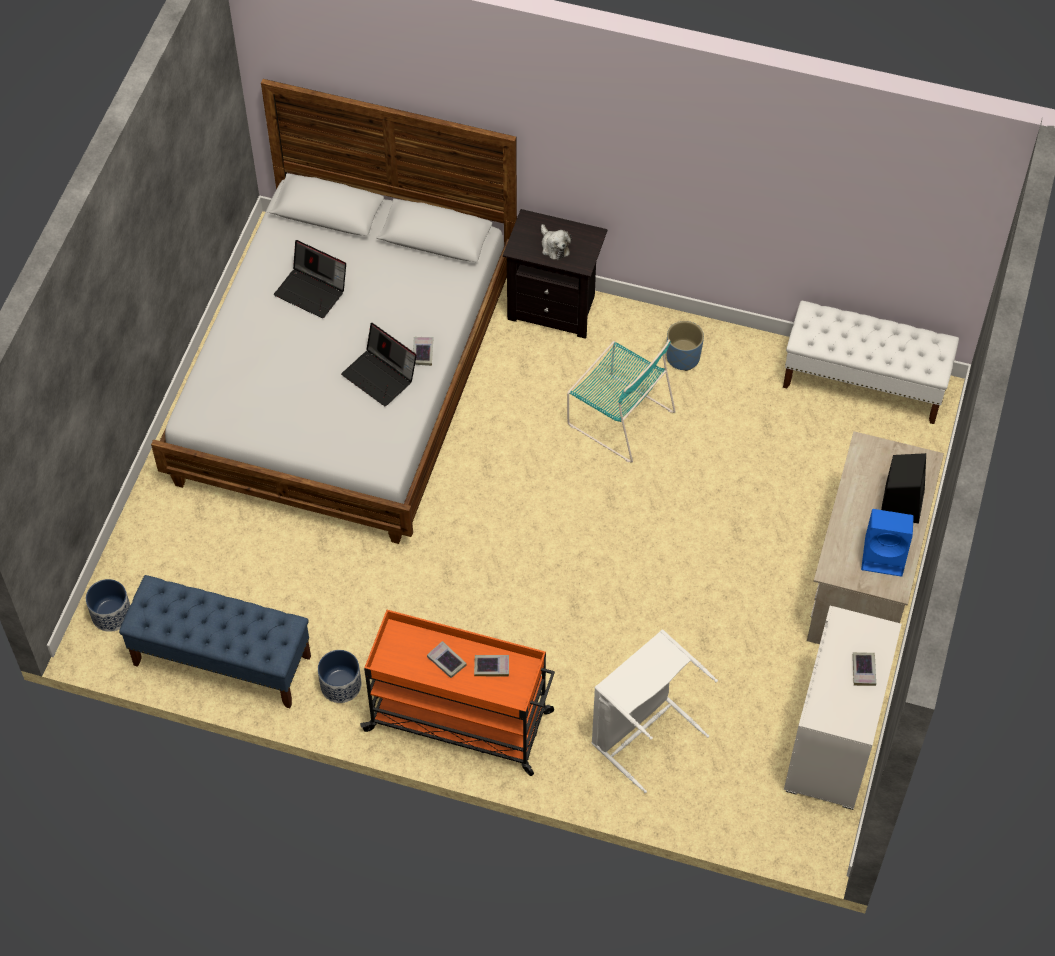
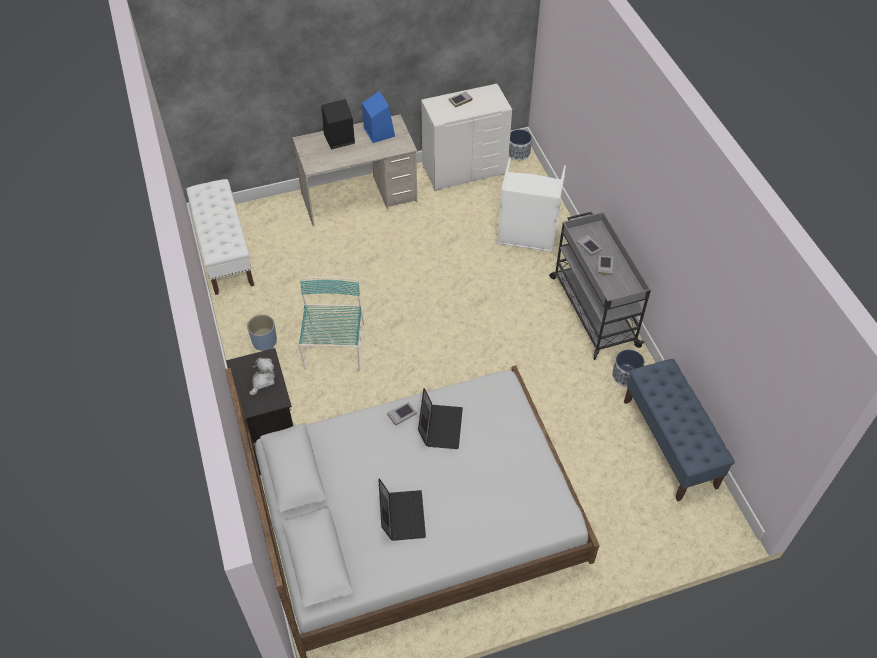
camera: 125 degrees left, 5 degrees down
planter [86,579,130,632] -> planter moved to [509,129,532,161]
orange cart [360,610,555,776] -> grey cart [549,212,651,360]

